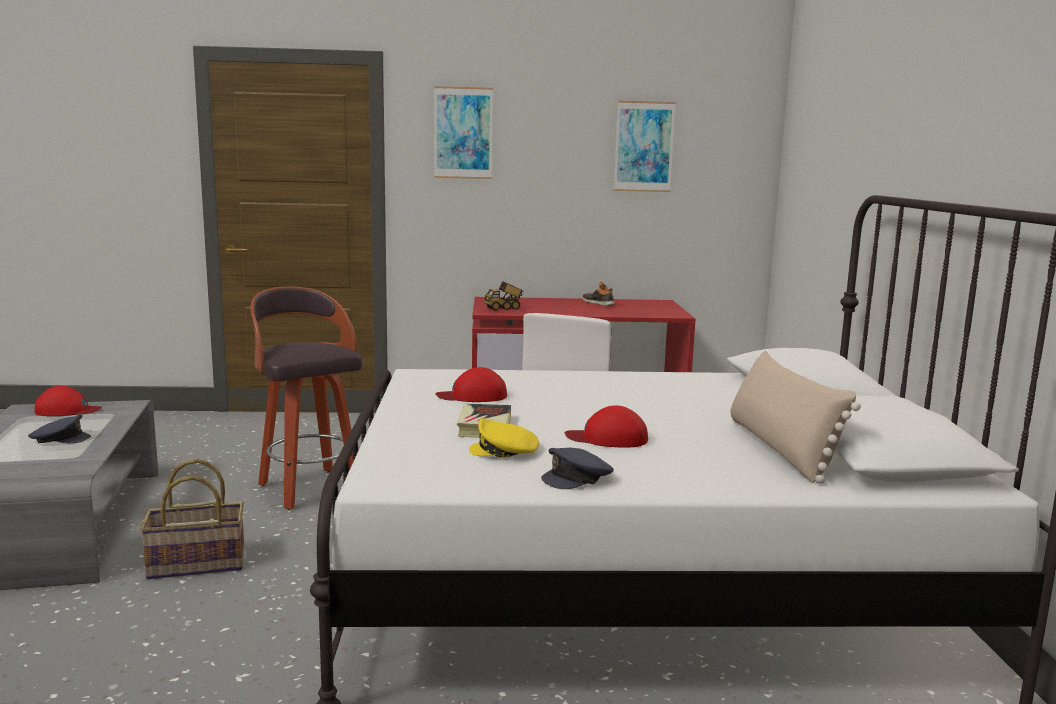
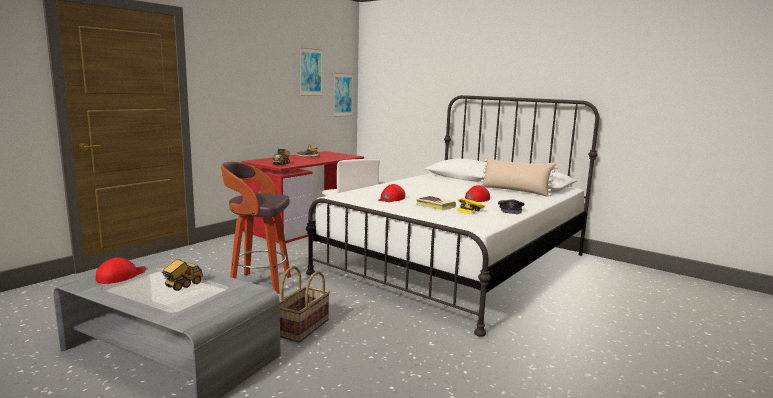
camera: 50 degrees left, 0 degrees up
grey cap [28,415,91,443] -> toy truck [162,259,203,291]
picture [434,86,493,179] -> picture moved to [333,73,353,117]

